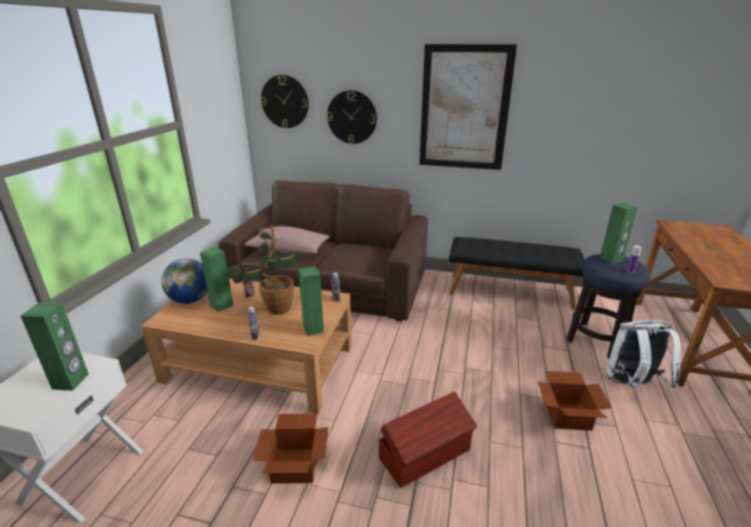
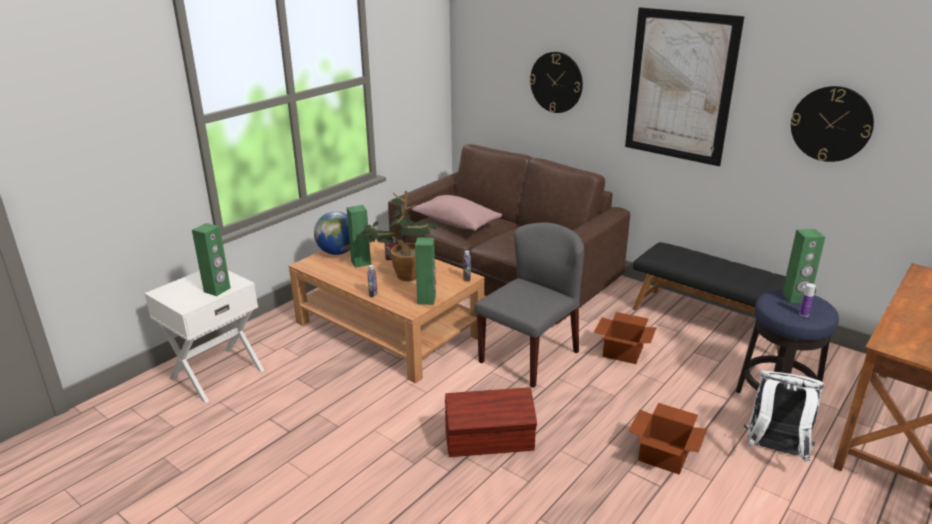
camera: 25 degrees right, 0 degrees up
cardboard box [253,413,328,484] -> cardboard box moved to [594,312,657,364]
wall clock [261,75,309,128] -> wall clock moved to [791,86,874,162]
none -> grey chair [474,222,584,388]

